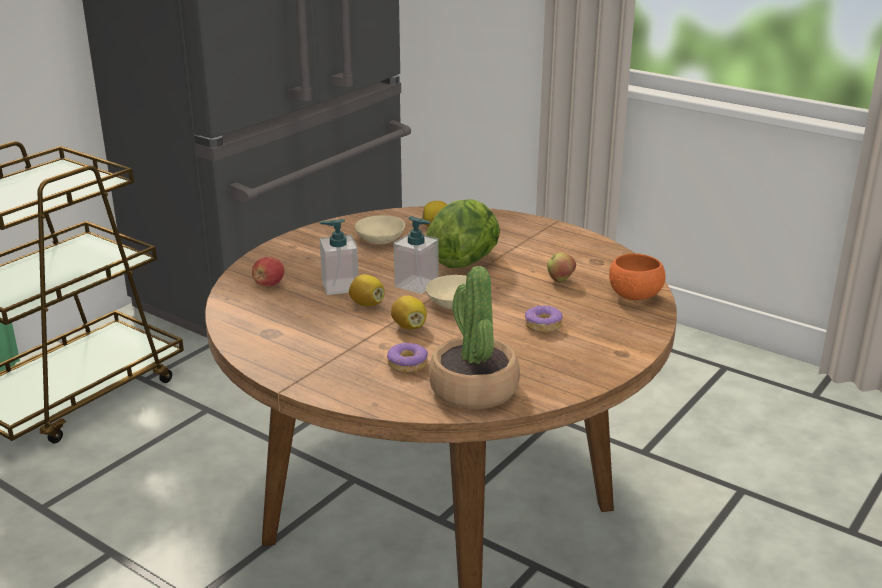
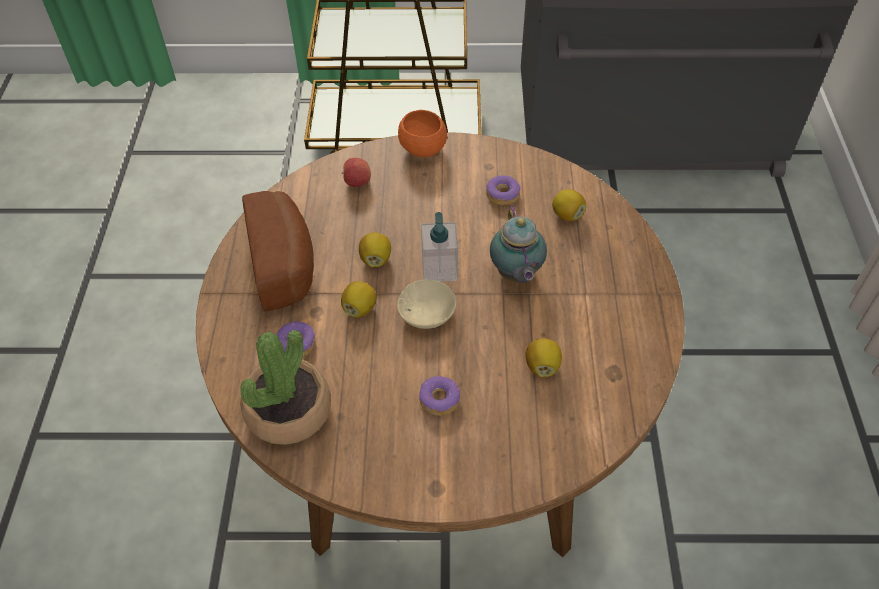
camera: 55 degrees right, 25 degrees up
soap dispenser [319,219,359,295] -> none
beige bowl [355,215,405,244] -> donut [486,175,521,205]
lettuce [426,199,500,268] -> teapot [490,206,547,283]
apple [547,253,576,283] -> lemon [525,338,562,377]
orange bowl [609,253,666,300] -> orange bowl moved to [398,110,447,157]
none -> bread [242,191,314,312]

